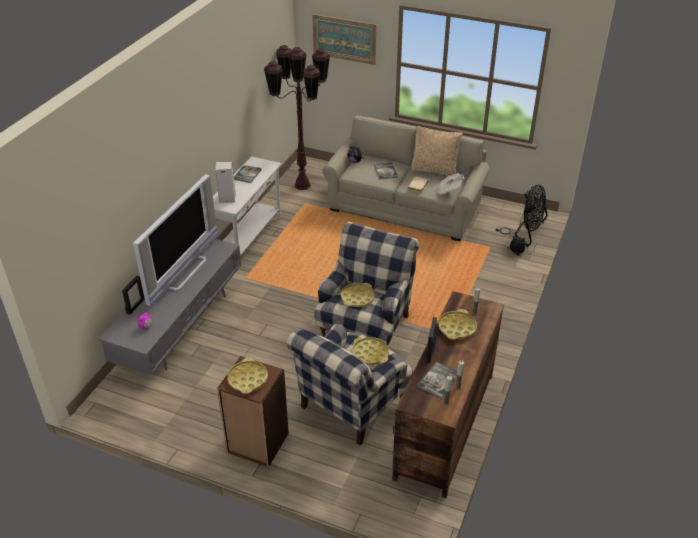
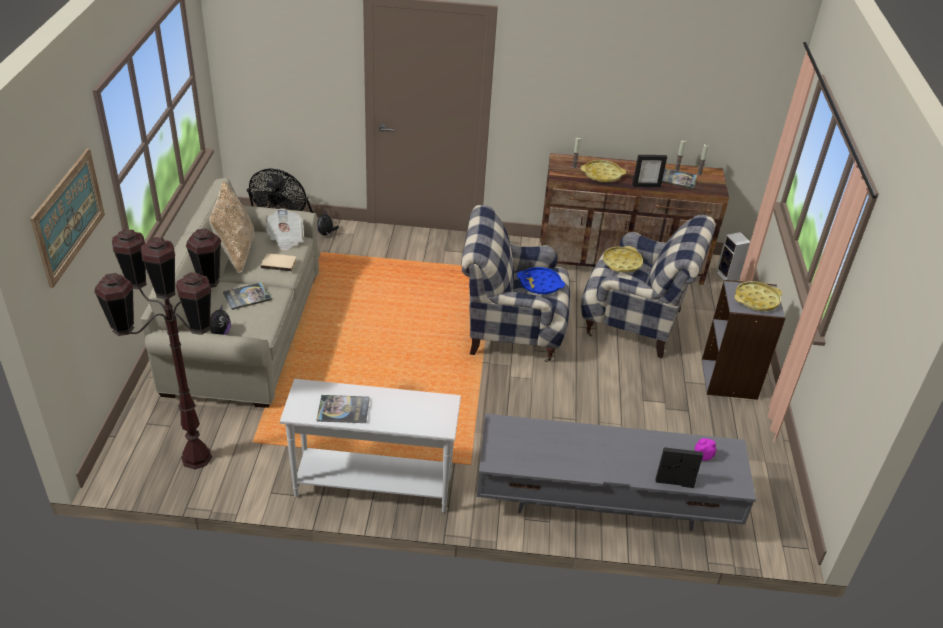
camera: 110 degrees left, 0 degrees up
television [133,174,219,307] -> none
speaker [215,162,235,203] -> speaker moved to [716,232,750,281]
brown bookcase [217,356,289,467] -> grey bookcase [702,280,786,400]
yellow tray [341,283,375,307] -> blue tray [517,267,565,294]

